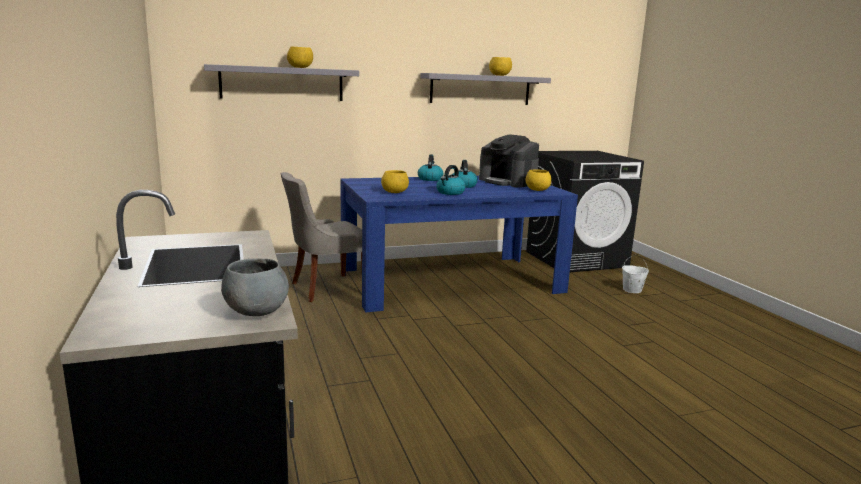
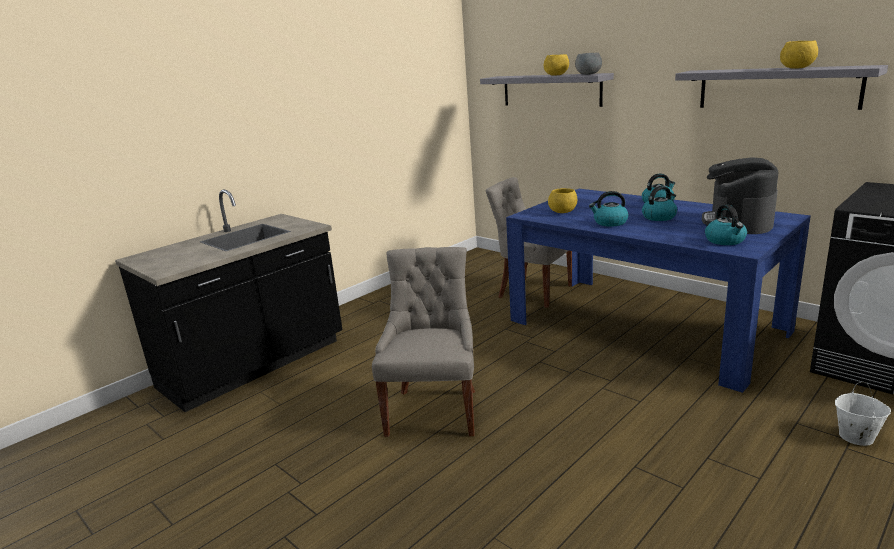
camera: 65 degrees right, 5 degrees up
grey bowl [221,258,289,316] -> grey bowl moved to [575,52,602,75]
yellow bowl [526,169,552,191] -> kettle [705,204,747,245]
none -> grey chair [372,247,475,437]

